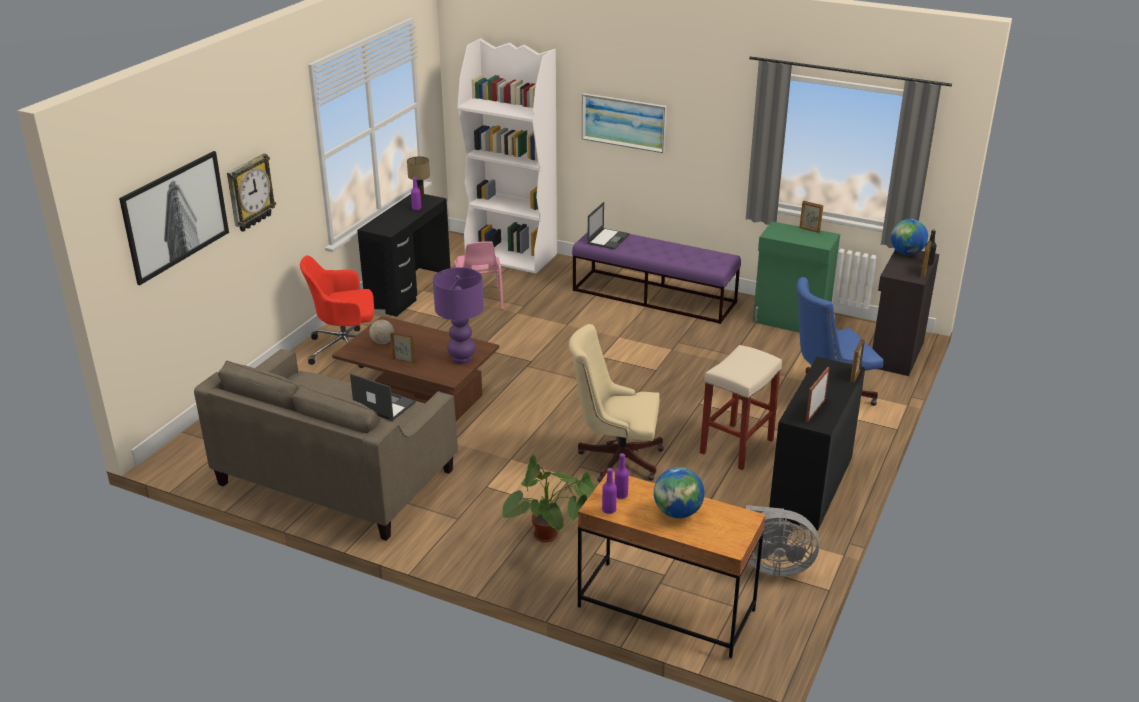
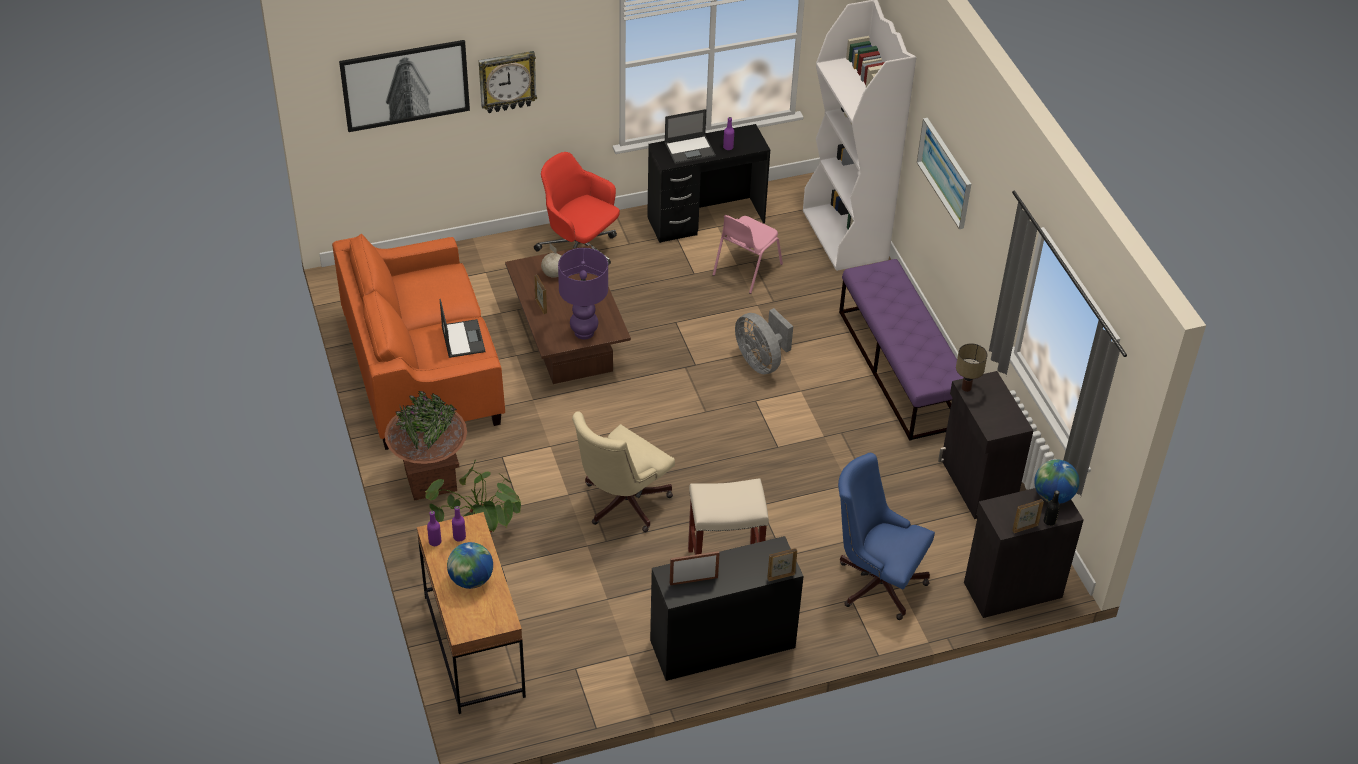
camera: 45 degrees right, 15 degrees up
beige sofa [194,349,458,541] -> orange sofa [332,234,505,450]
table lamp [407,156,430,197] -> table lamp moved to [956,343,987,392]
beige office chair [569,324,664,482] -> beige office chair turned 105 degrees counterclockwise [572,411,675,532]
laptop [587,202,630,250] -> laptop moved to [665,109,716,164]
grey fan [746,505,820,577] -> grey fan moved to [735,308,793,374]
green cabinet [753,221,840,332] -> black cabinet [938,371,1034,519]
picture frame [799,201,823,233] -> none
none -> brown planter [385,391,467,501]

